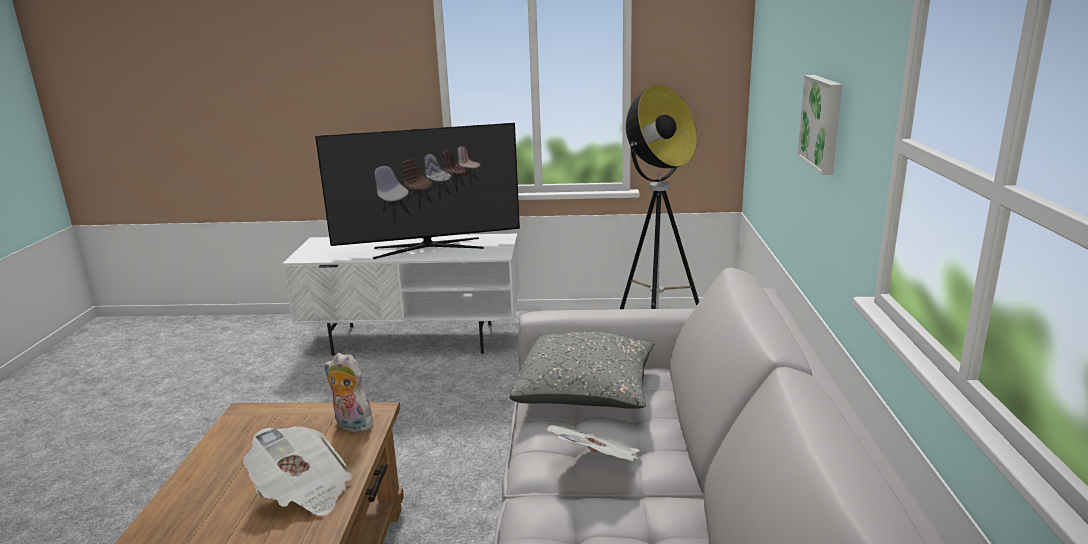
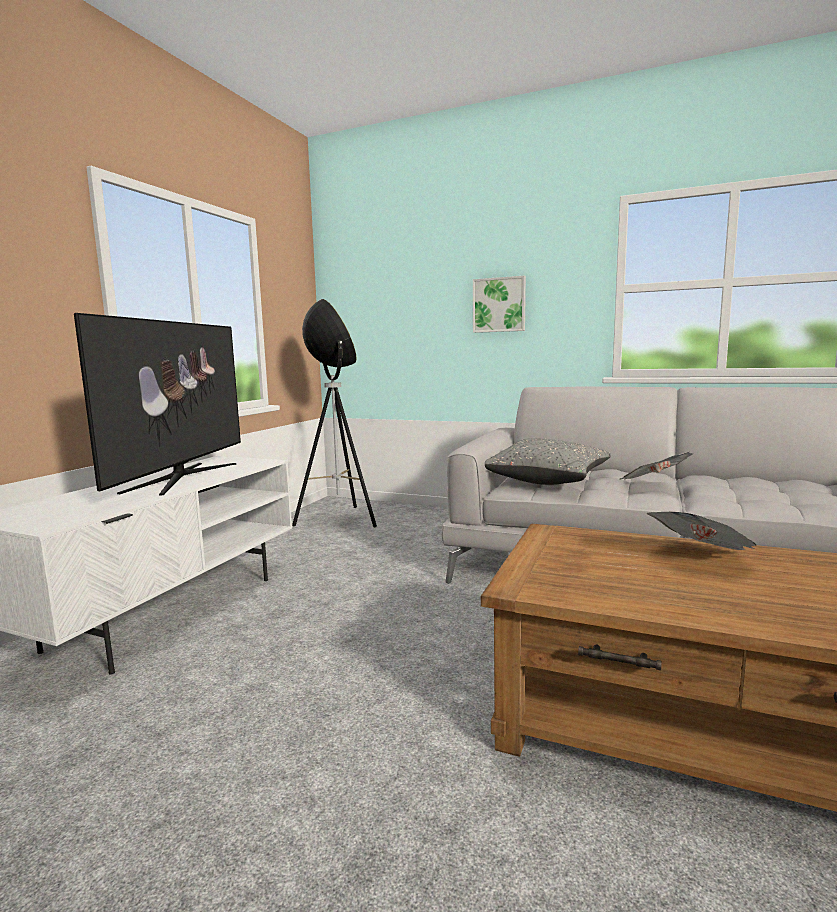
camera: 70 degrees left, 10 degrees down
plush toy [324,353,373,433] -> none

